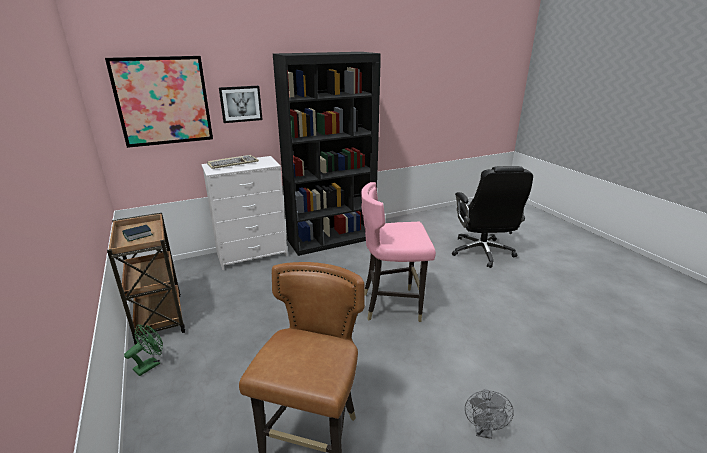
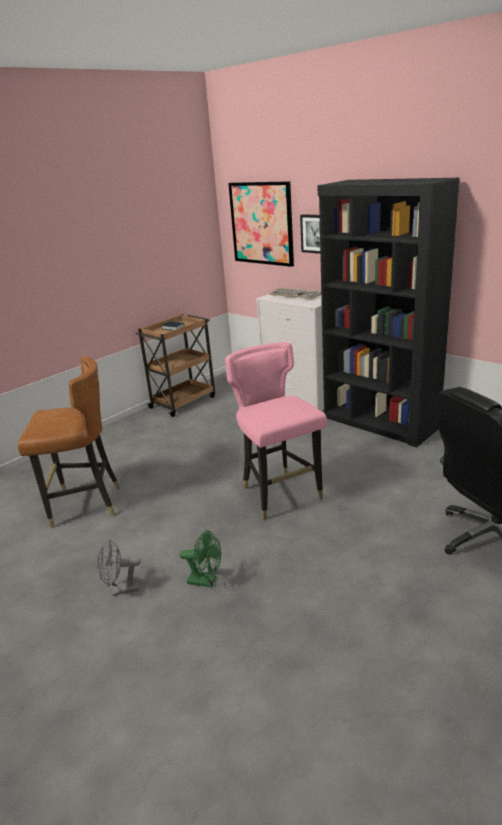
camera: 70 degrees right, 0 degrees up
green fan [124,325,163,376] -> green fan moved to [180,530,221,587]

